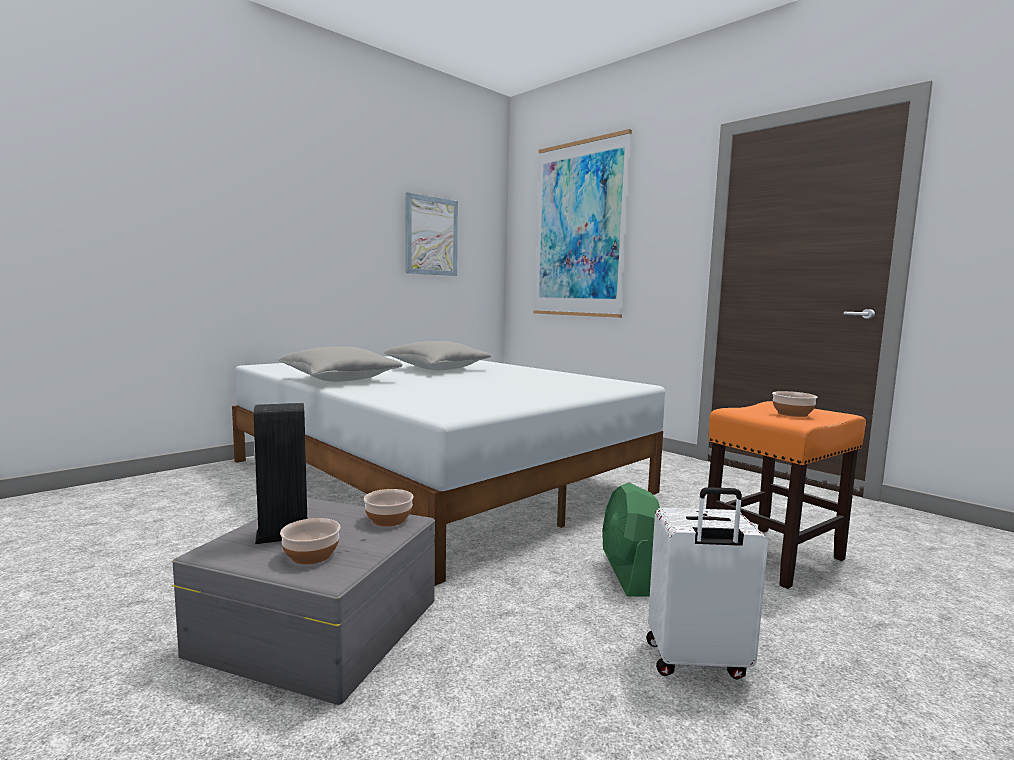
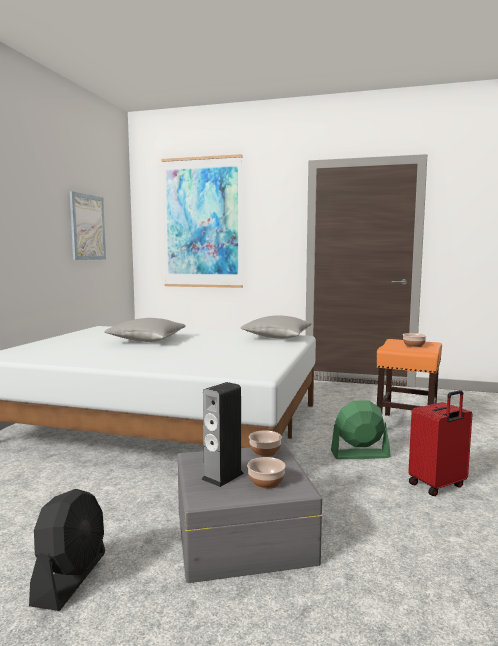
camera: 30 degrees left, 0 degrees up
grey pillow [278,347,403,382] -> grey pillow moved to [240,315,312,339]
green fan [602,482,660,597] -> green fan turned 120 degrees clockwise [331,400,391,459]
white suitcase [646,487,768,680] -> red suitcase [408,390,472,496]
none -> black fan [29,489,105,611]

